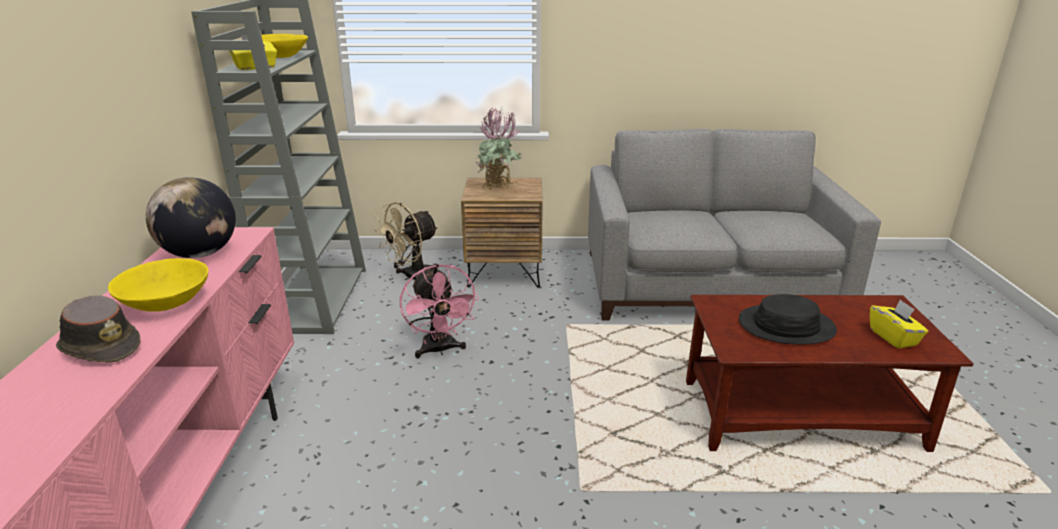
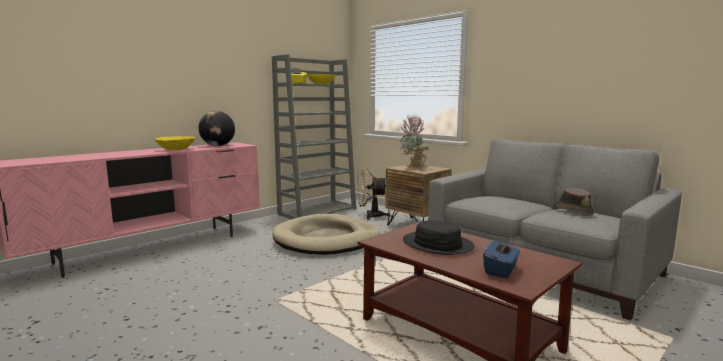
camera: 45 degrees right, 15 degrees down
brown hat [56,295,141,363] -> brown hat moved to [554,187,595,216]
pink fan [400,264,479,358] -> beige dog bed [272,214,380,255]
yellow tissue box [870,299,928,349] -> blue tissue box [483,238,520,278]

